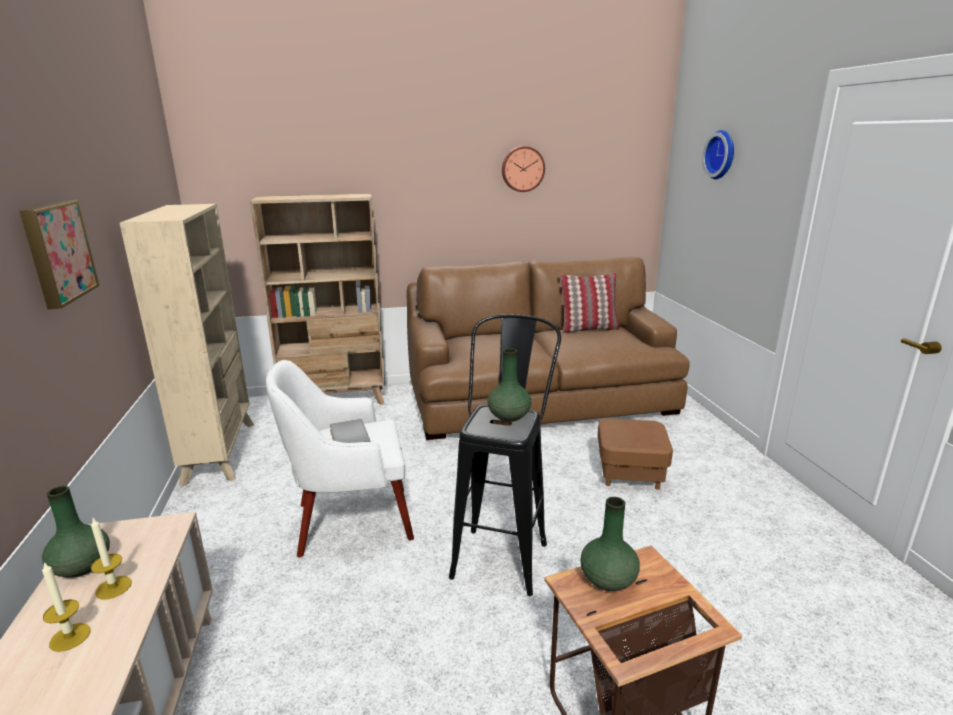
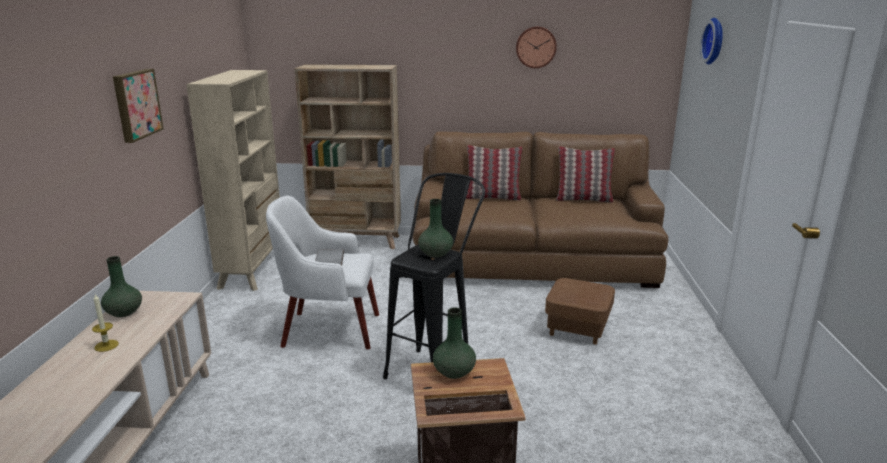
camera: 15 degrees right, 0 degrees up
candle [91,518,132,599] -> none
none -> pillow [466,145,522,200]

